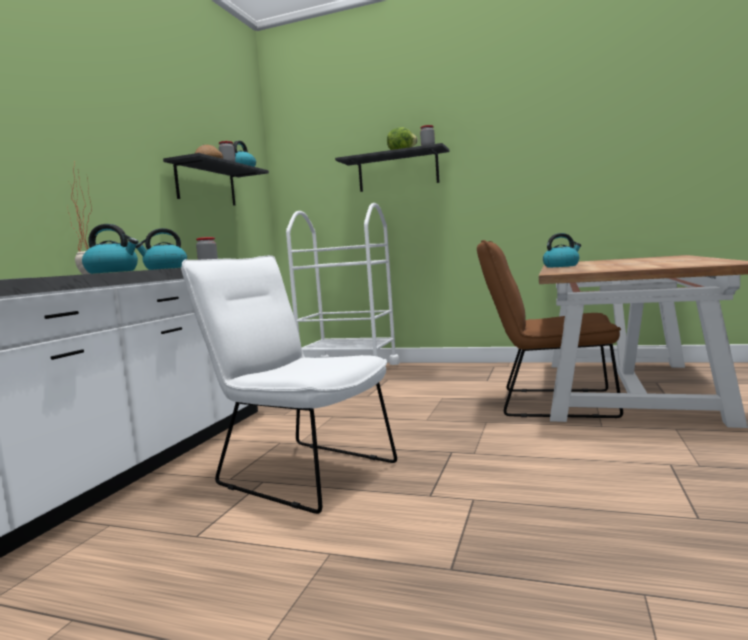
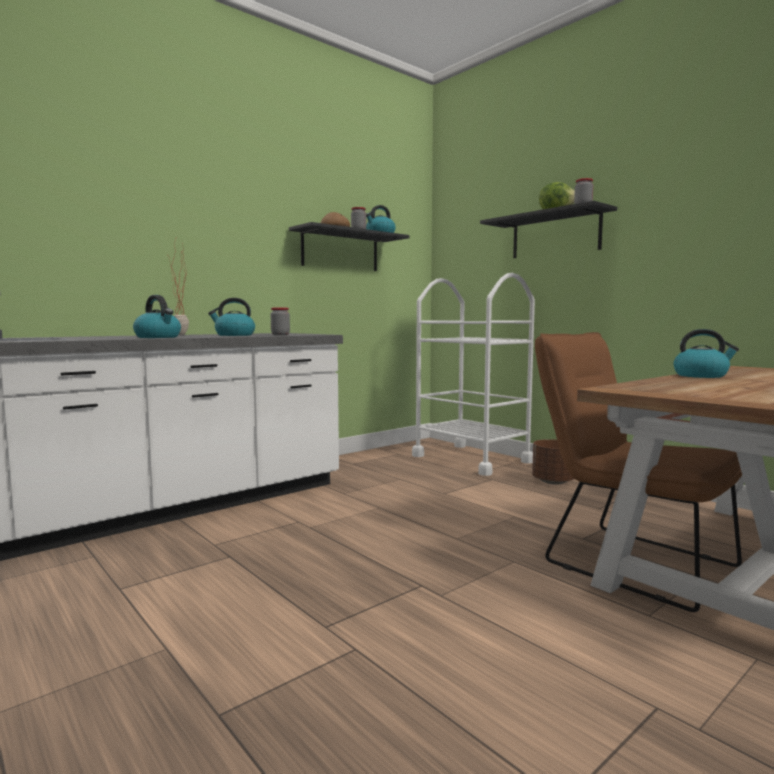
camera: 30 degrees right, 0 degrees up
white chair [181,255,397,514] -> none
none -> brown planter [532,439,574,485]

